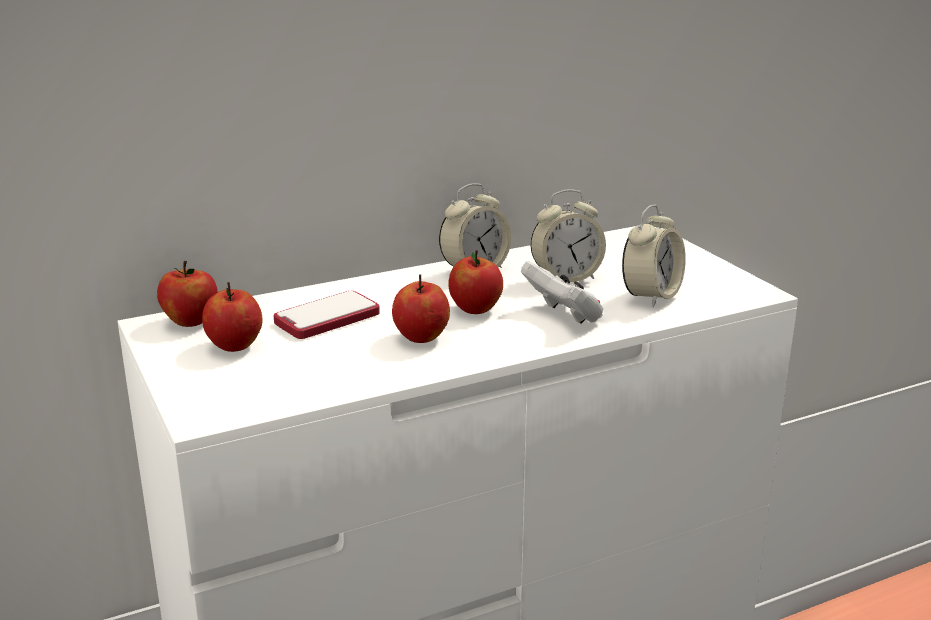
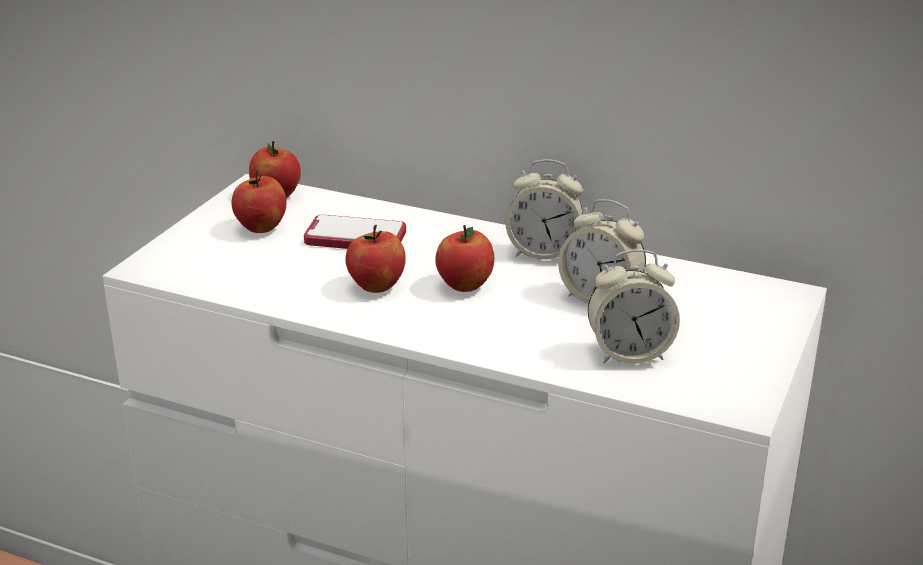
camera: 50 degrees right, 5 degrees up
white game controller [521,261,603,324] -> none

